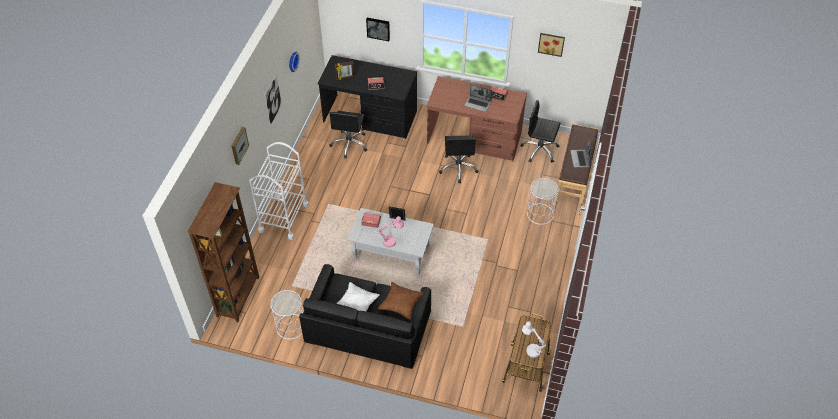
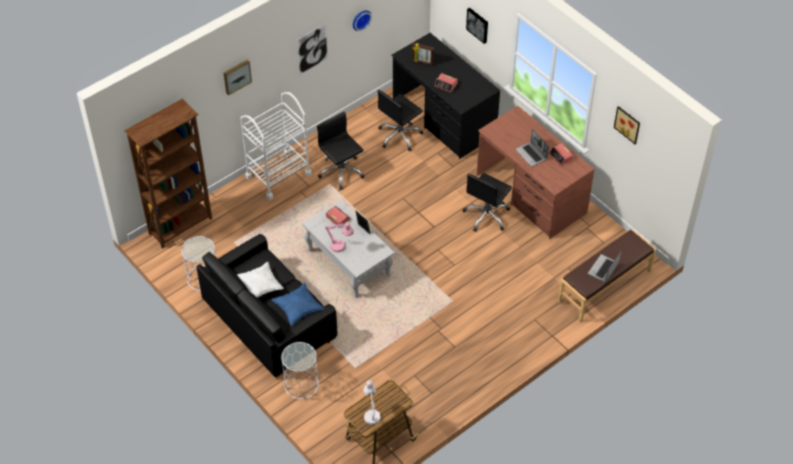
camera: 35 degrees right, 0 degrees up
brown pillow [378,282,423,320] -> blue pillow [271,283,324,326]
black office chair [520,100,560,163] -> black office chair moved to [317,112,365,190]
white side table [527,178,559,225] -> white side table moved to [281,342,319,399]

